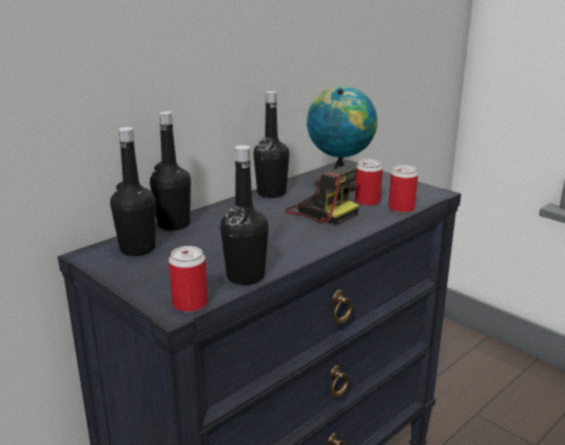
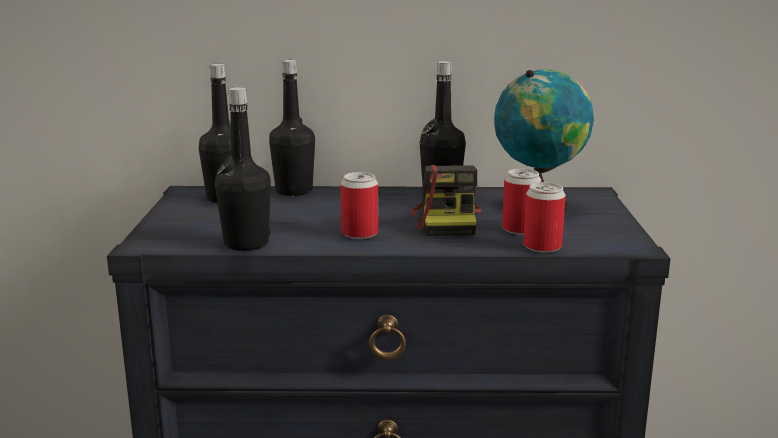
camera: 45 degrees right, 5 degrees down
can [169,246,208,312] -> can moved to [341,172,378,239]

